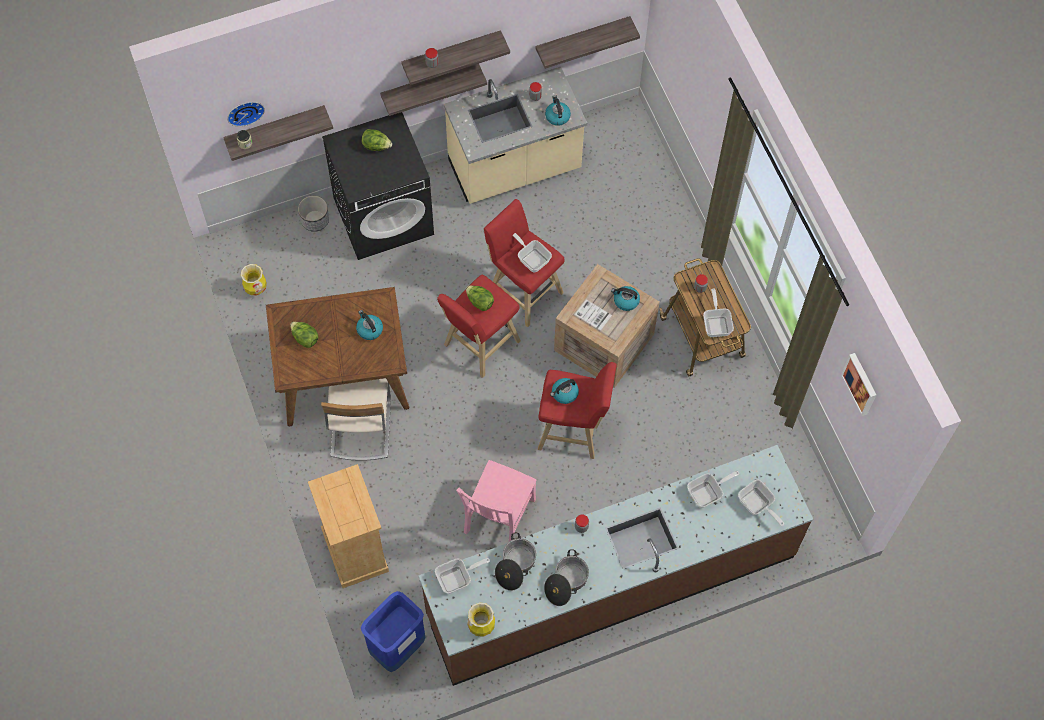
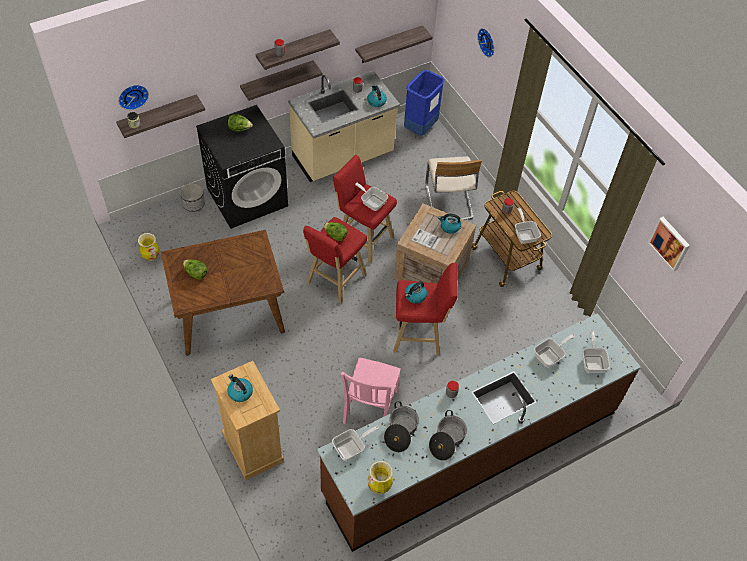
camera: 10 degrees left, 10 degrees down
beige chair [321,378,391,461] -> beige chair moved to [425,156,482,220]
kettle [356,310,383,340] -> kettle moved to [227,374,253,402]
blue trash can [361,591,426,672] -> blue trash can moved to [404,70,445,136]
frying pan [738,480,784,526] -> frying pan turned 135 degrees counterclockwise [583,330,610,373]
none -> wall clock [477,28,494,57]

